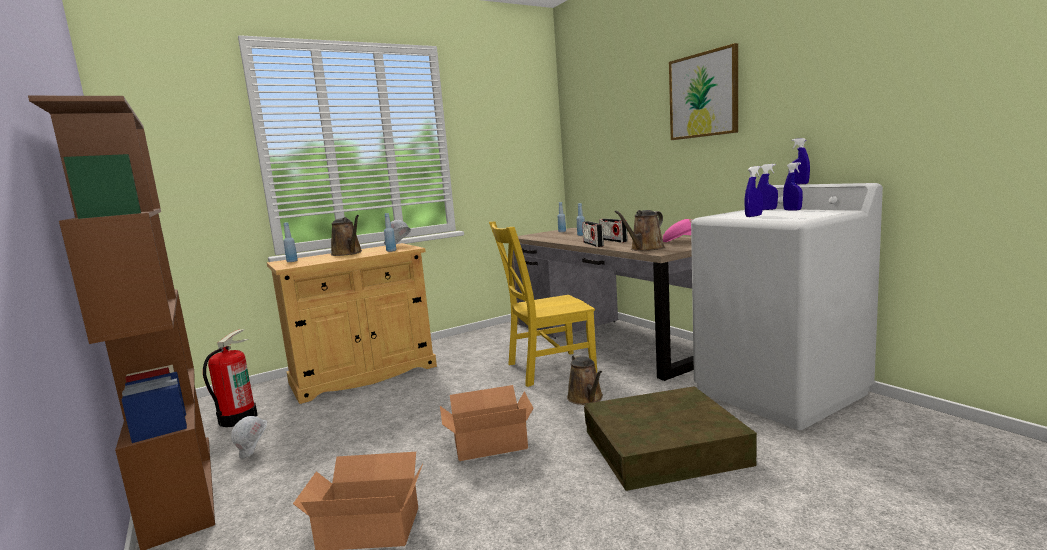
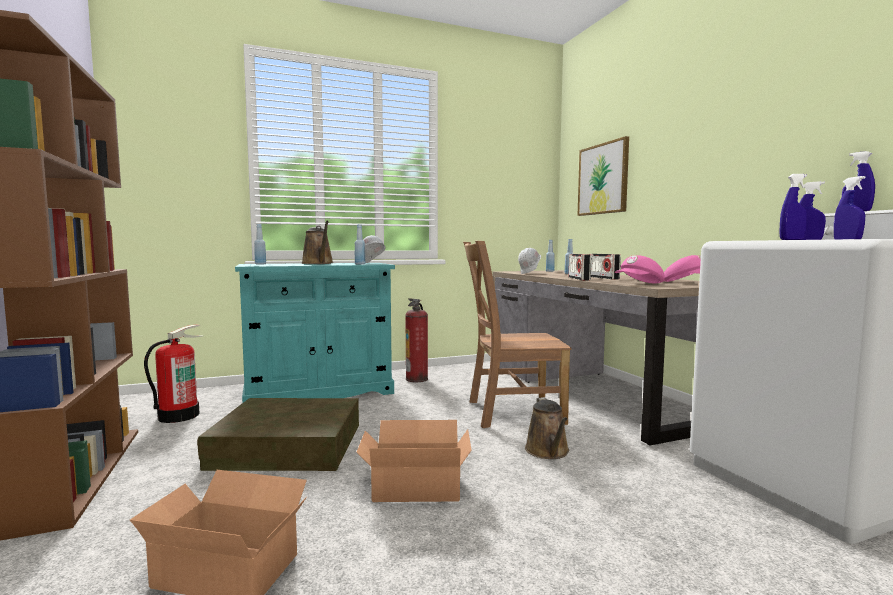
camera: 10 degrees right, 5 degrees down
white hard hat [231,416,267,459] -> white hard hat moved to [518,248,541,274]
beige cabinet [267,243,437,404] -> turquoise cabinet [235,263,395,403]
yellow chair [489,222,597,387] -> brown chair [463,241,572,428]
brown storage box [584,386,757,491] -> brown storage box moved to [197,398,359,471]
brown watering can [615,210,665,251] -> pink cap [615,255,665,283]
picture [669,43,738,140] -> picture moved to [577,136,629,216]
none -> fire extinguisher [405,298,428,382]

